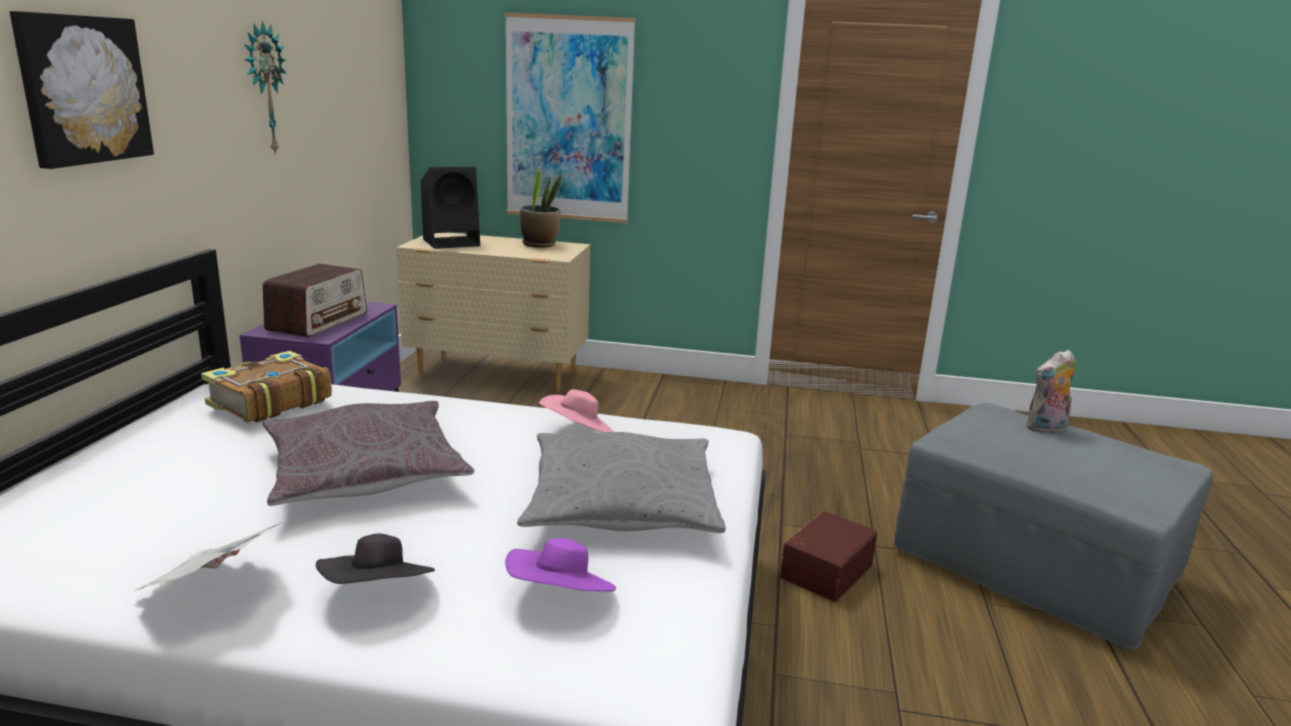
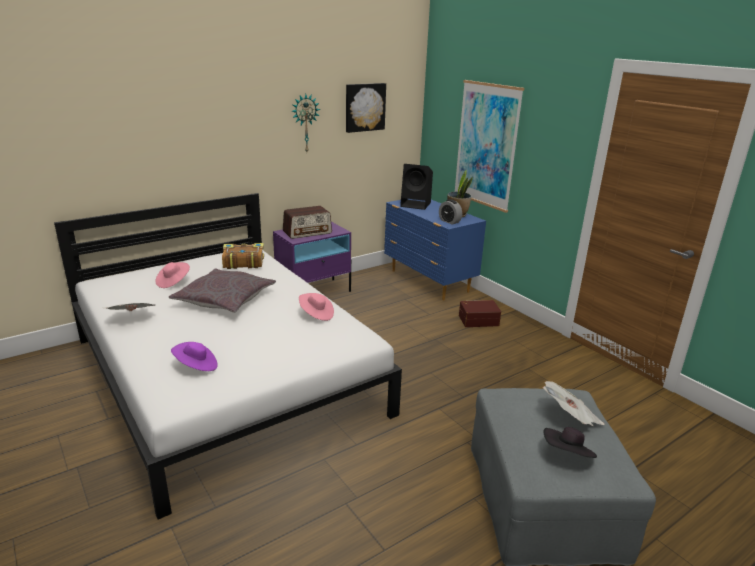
camera: 45 degrees right, 5 degrees up
picture [9,11,154,169] -> picture moved to [346,83,386,133]
black hat [316,533,435,584] -> black hat moved to [543,427,597,458]
beige dresser [396,233,590,392] -> blue dresser [384,199,486,300]
grey pillow [517,432,726,533] -> none
brown storage box [780,511,877,602] -> brown storage box moved to [459,300,501,327]
plush toy [1026,350,1075,433] -> newspaper [543,381,605,426]
none -> pink hat [155,262,190,288]
none -> alarm clock [439,199,462,225]

